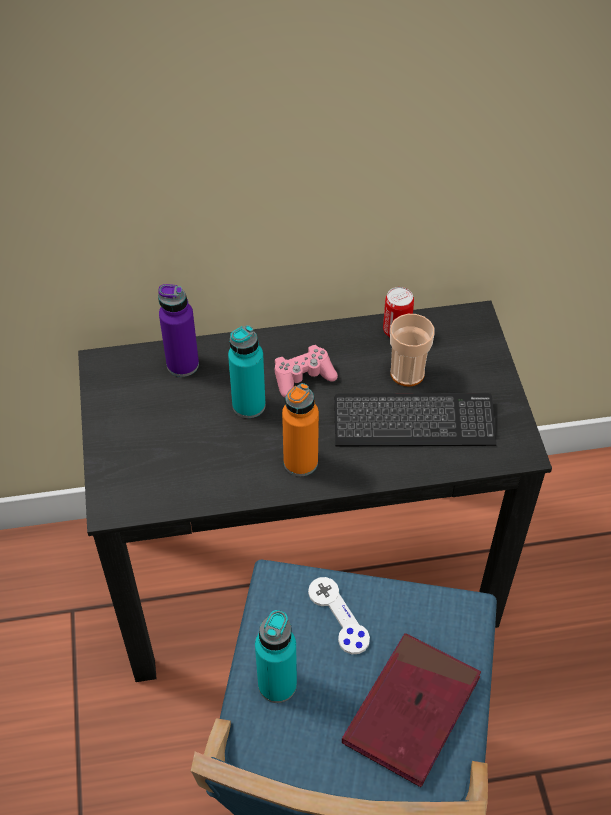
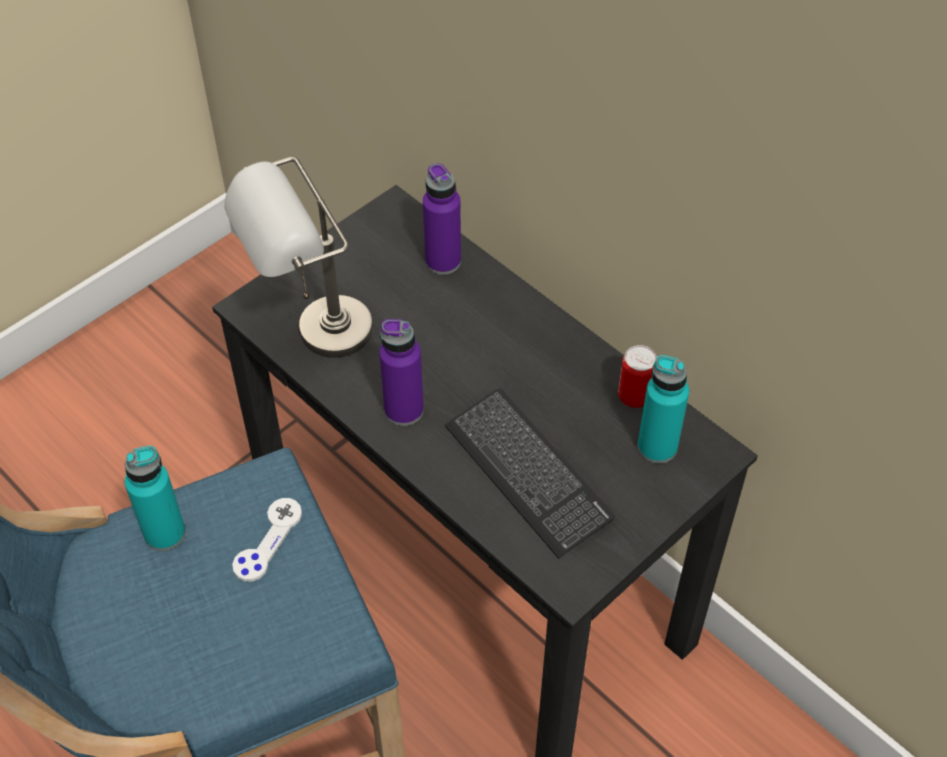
camera: 55 degrees right, 0 degrees up
turquoise bottle [228,325,266,418] -> turquoise bottle moved to [637,355,689,464]
pink game controller [275,345,338,398] -> none
orange bottle [282,383,319,476] -> purple bottle [379,319,424,426]
red book [342,633,481,787] -> none
cup [390,314,435,386] -> none
none -> grey table lamp [224,157,373,358]

